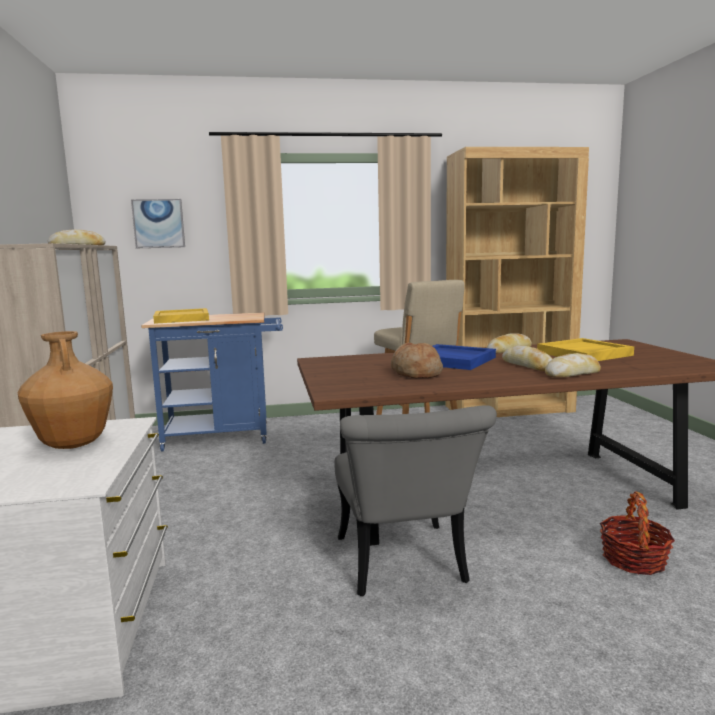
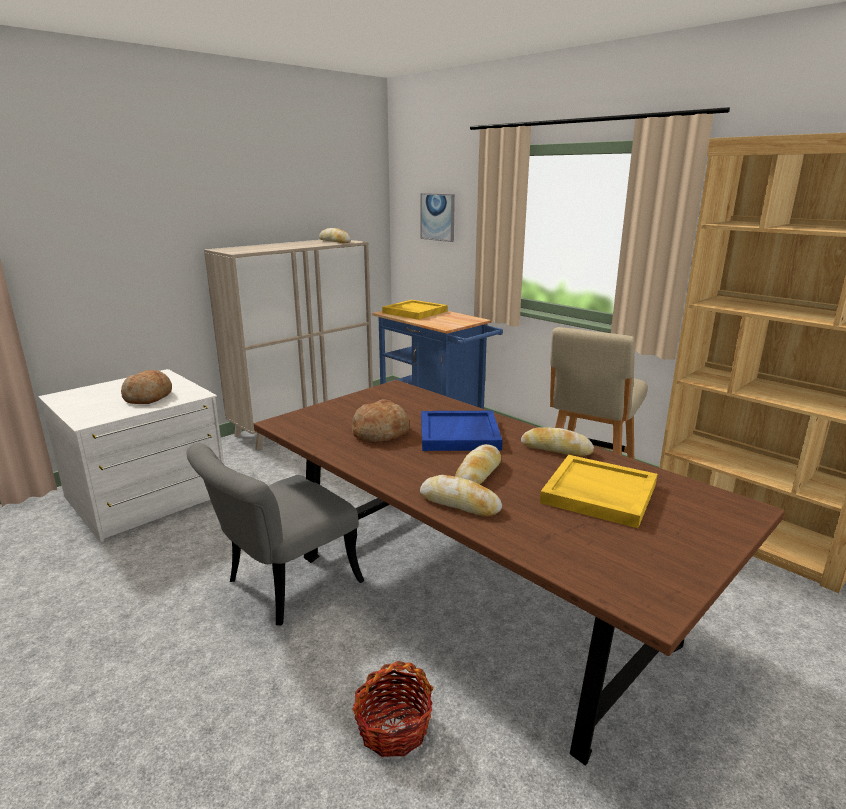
camera: 55 degrees right, 10 degrees up
brown vase [18,331,113,449] -> bread [121,370,172,404]

